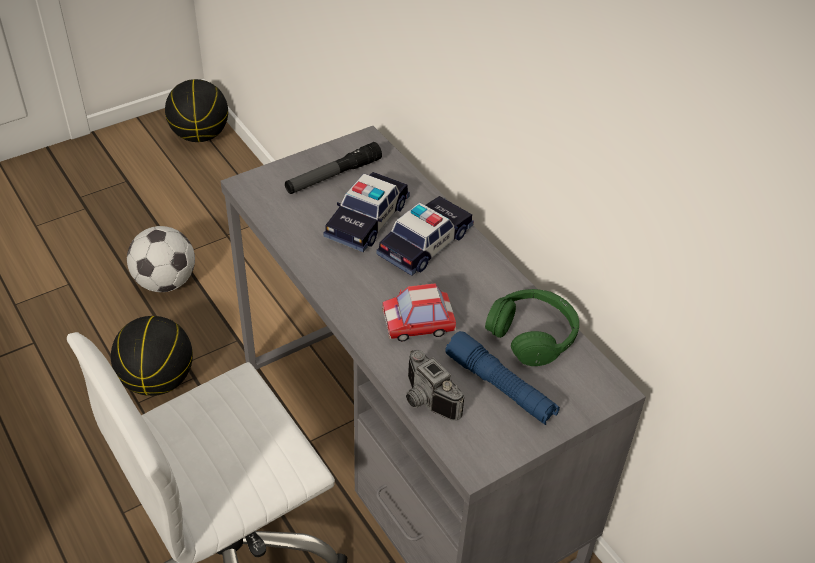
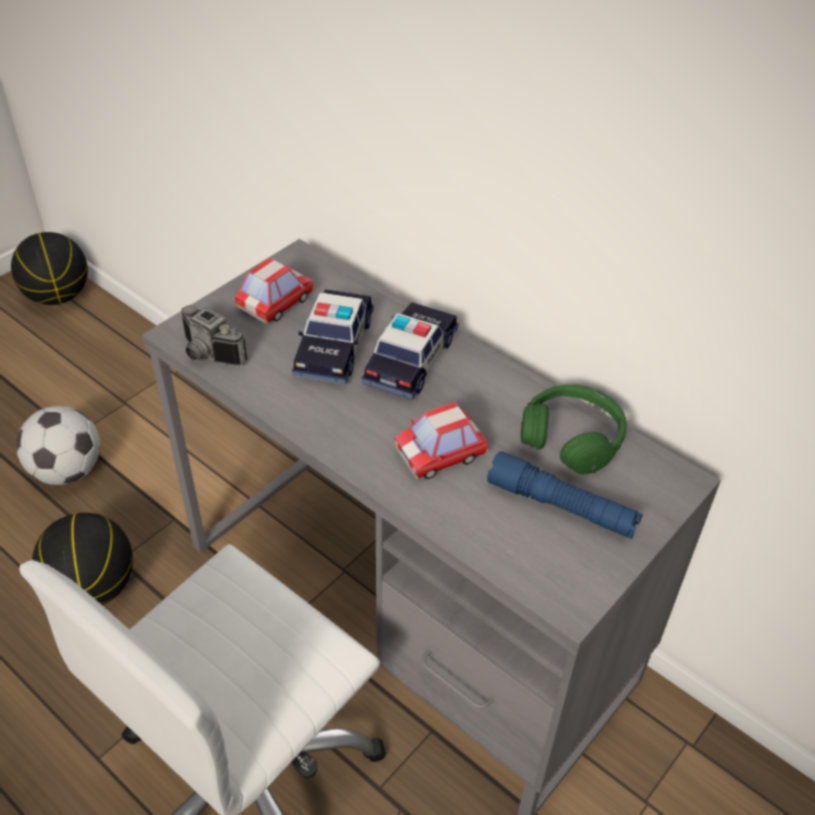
camera: 15 degrees left, 0 degrees up
flashlight [285,142,382,194] -> toy car [235,258,314,324]
camera [406,350,464,421] -> camera moved to [181,305,247,366]

